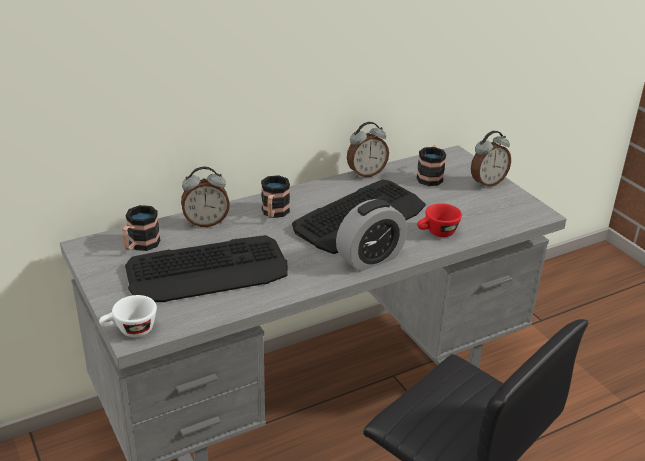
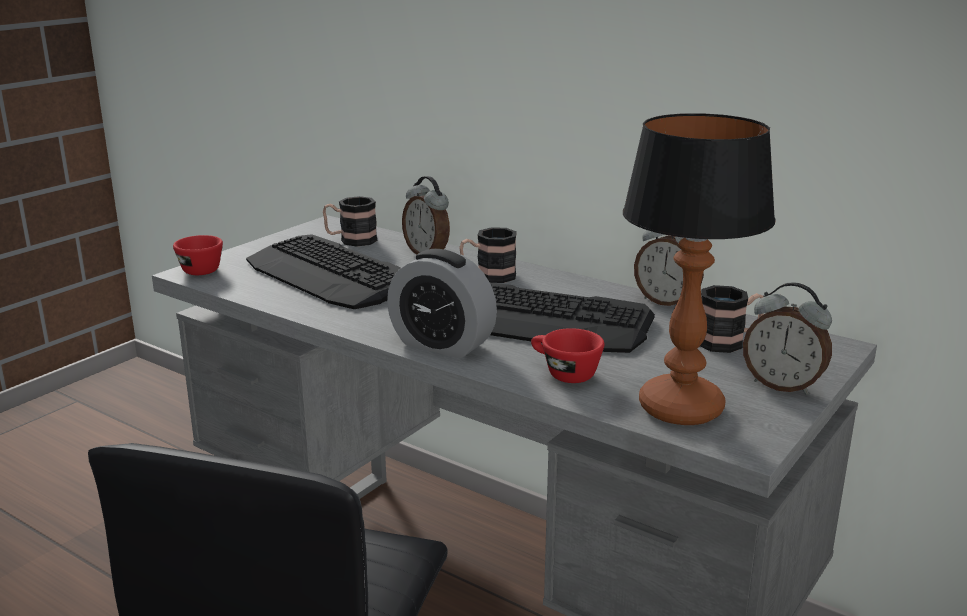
camera: 65 degrees right, 10 degrees down
white cup [99,295,157,337] -> red cup [173,235,223,275]
none -> table lamp [623,113,775,425]

